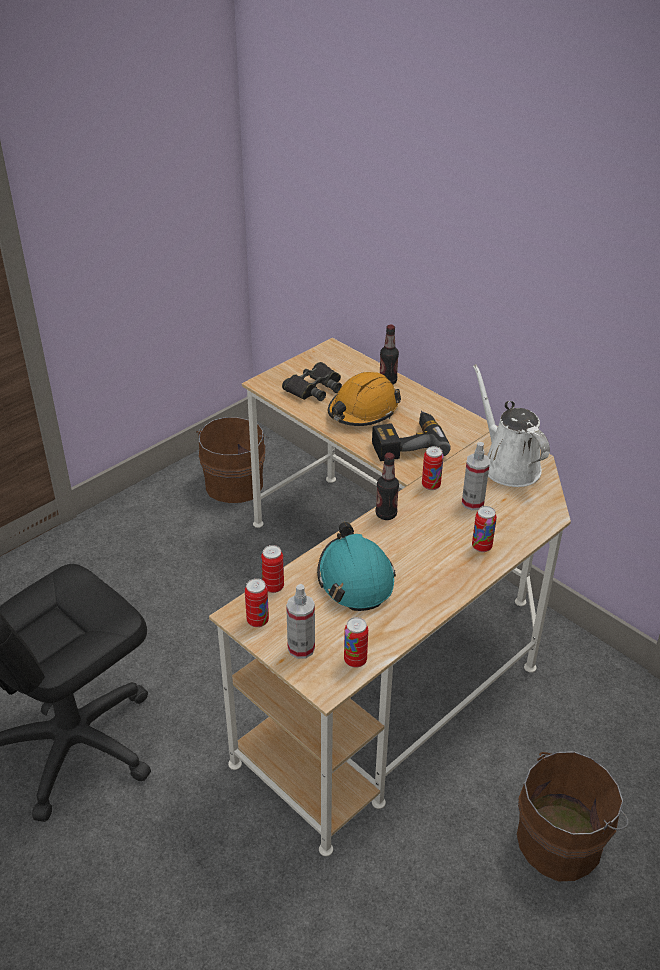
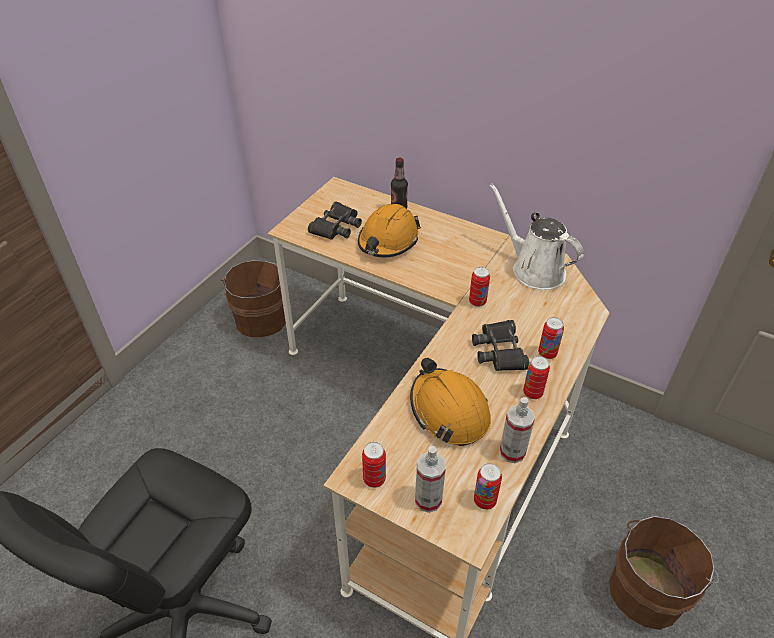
camera: 15 degrees left, 5 degrees up
can [261,545,284,593] -> can moved to [523,356,550,399]
turquoise hard hat [317,522,396,611] -> orange hard hat [410,358,491,446]
power drill [372,411,451,461] -> none
bottle [376,453,399,520] -> none
spray bottle [462,442,490,510] -> spray bottle moved to [500,397,535,463]
none -> black binoculars [472,320,529,371]

